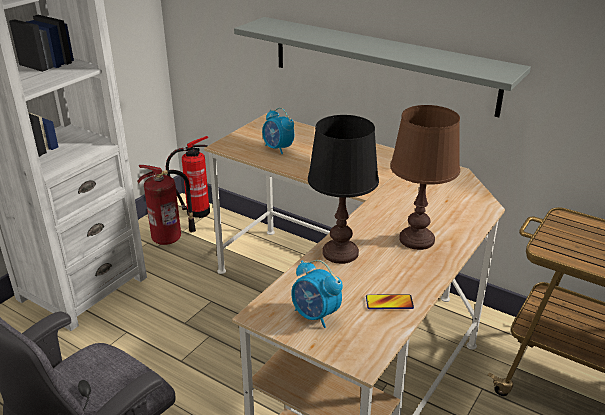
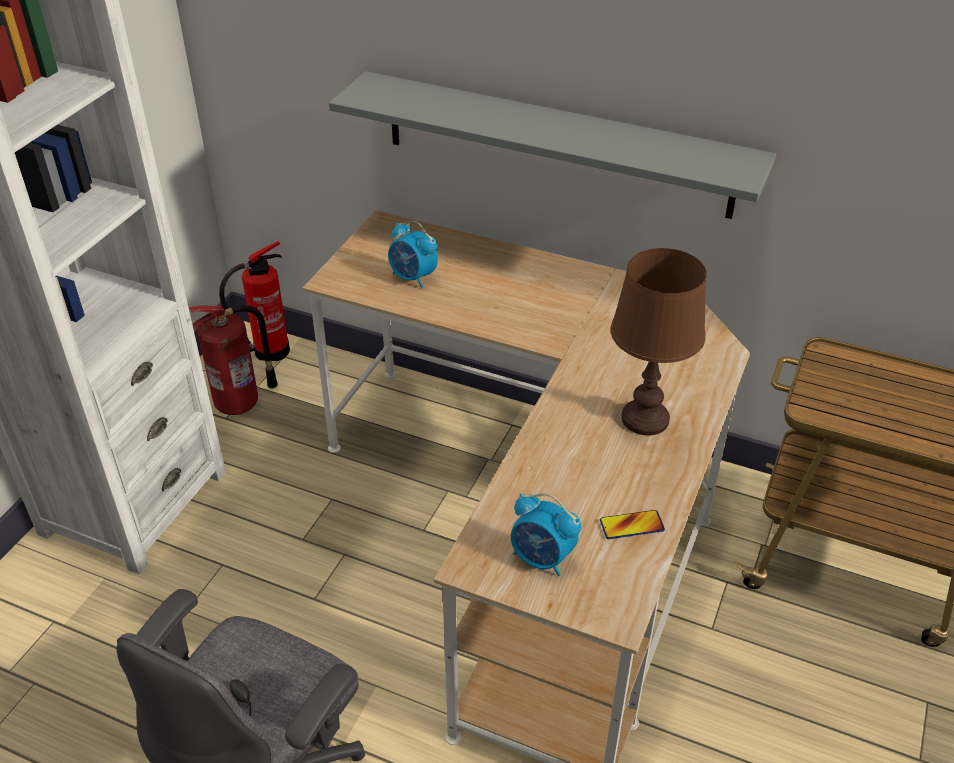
camera: 10 degrees left, 10 degrees up
black table lamp [308,115,379,264] -> none

